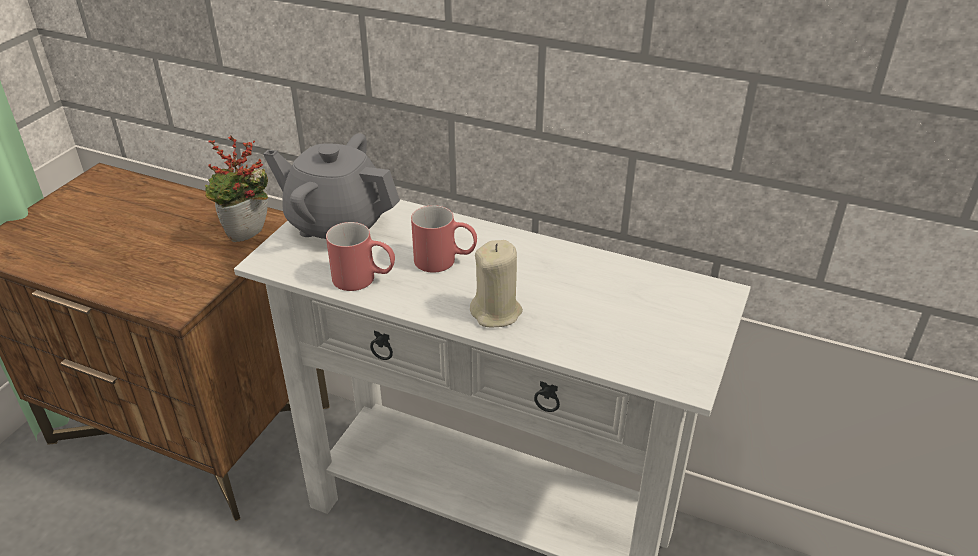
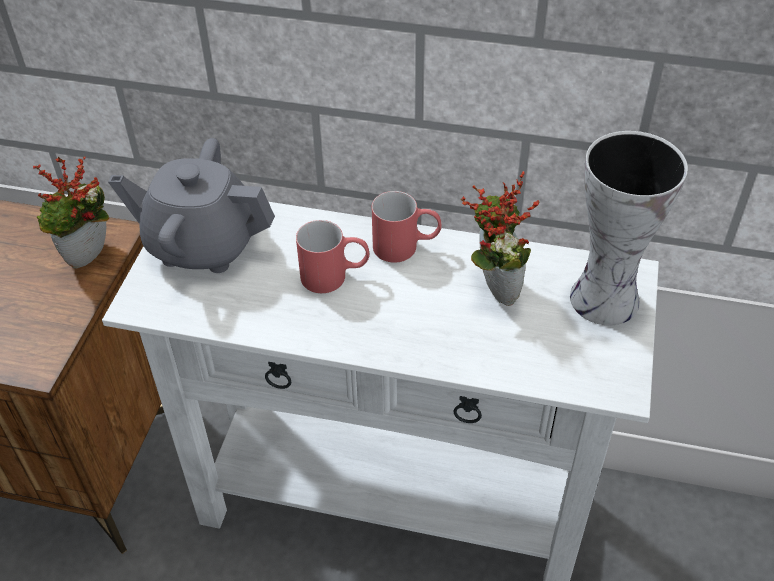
camera: 10 degrees left, 10 degrees up
red mug [326,222,395,291] -> red mug moved to [372,191,441,263]
beige candle [470,240,523,327] -> none
none -> potted plant [461,171,540,306]
none -> vase [570,131,688,325]

